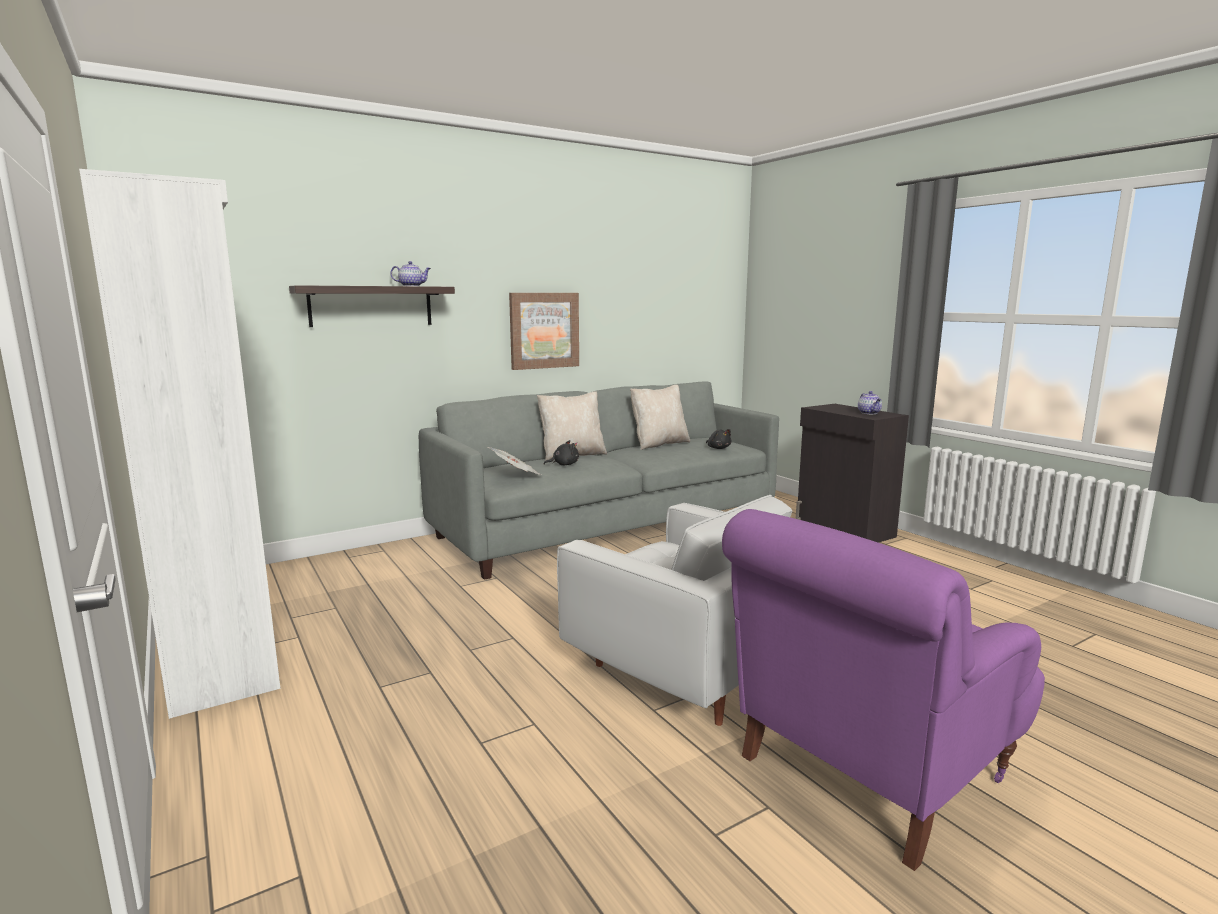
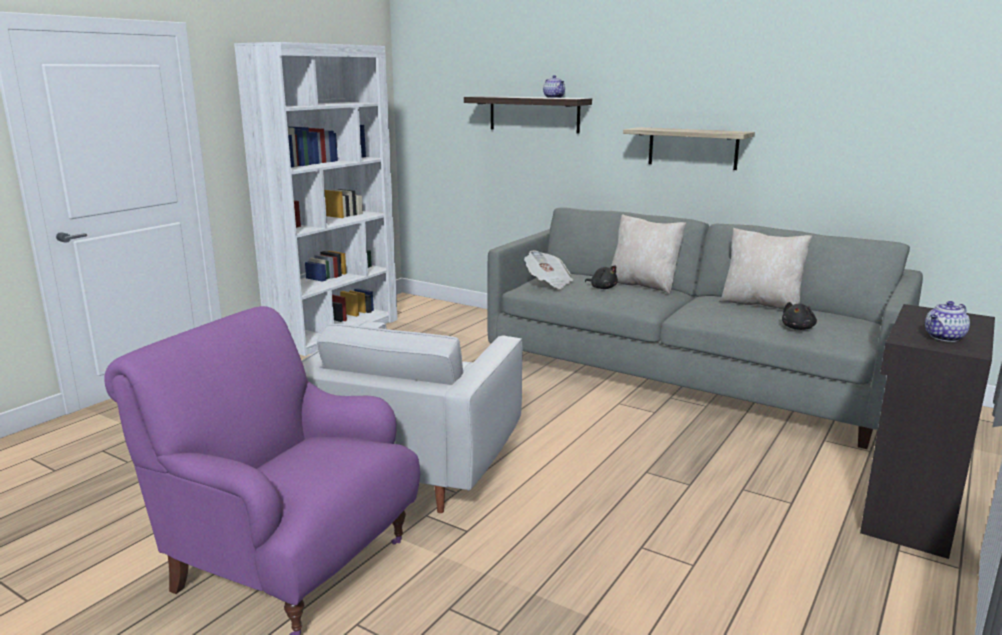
camera: 65 degrees right, 5 degrees up
picture [509,293,579,370] -> shelf [623,127,755,170]

